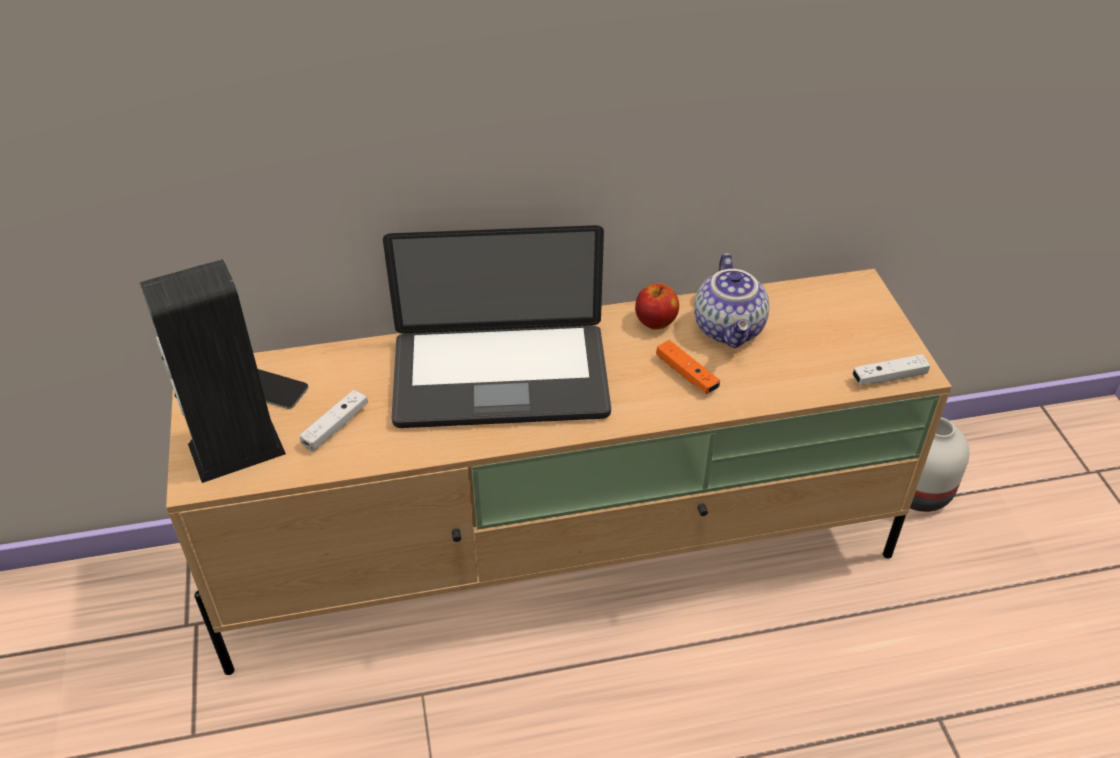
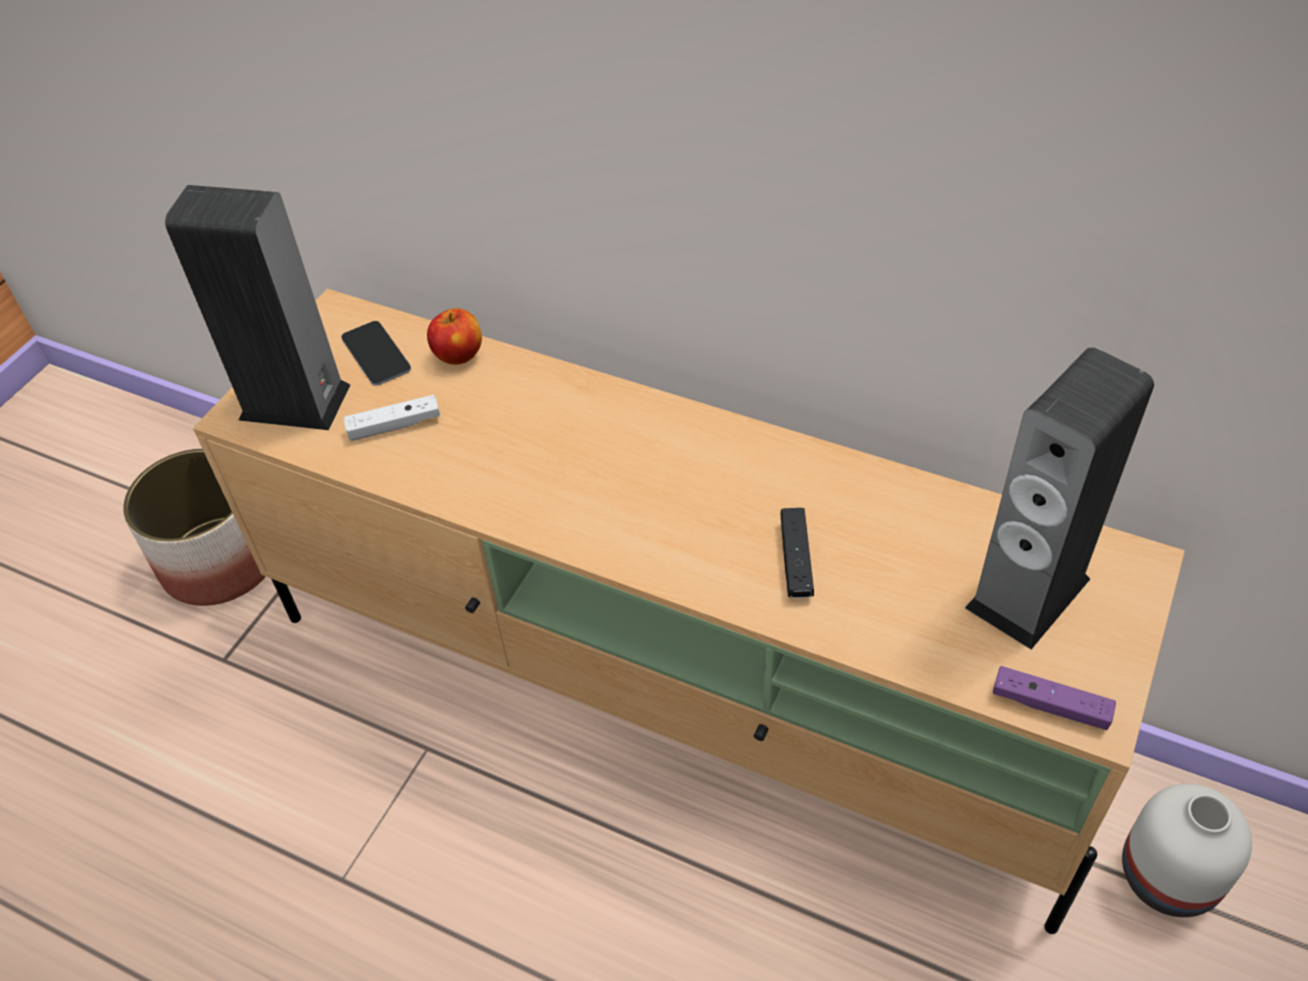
camera: 40 degrees right, 5 degrees up
laptop [383,225,611,428] -> none
apple [635,283,679,330] -> apple moved to [427,308,482,365]
orange game controller [657,340,720,394] -> black game controller [781,508,814,598]
teapot [694,253,769,348] -> none
white game controller [853,354,930,385] -> purple game controller [993,666,1116,730]
none -> planter [123,449,266,606]
none -> speaker [965,347,1154,649]

